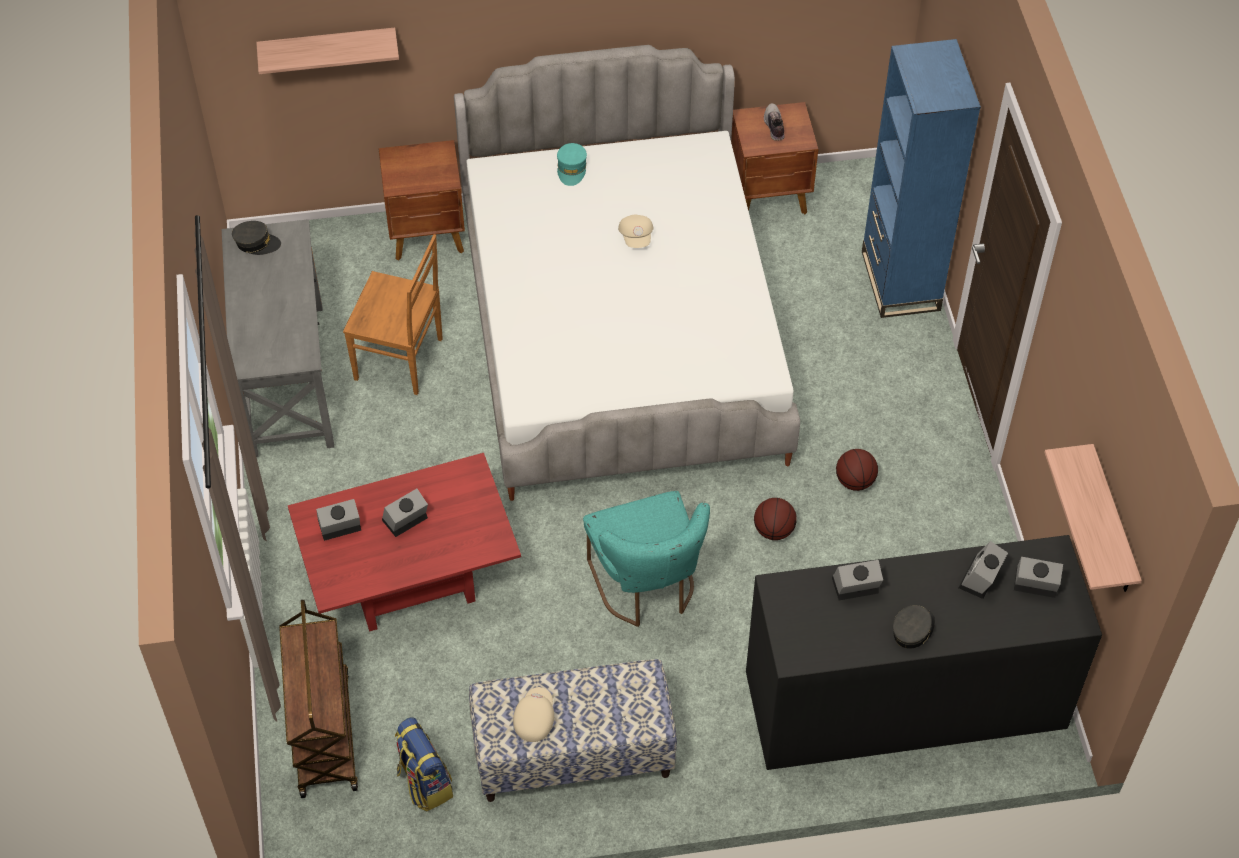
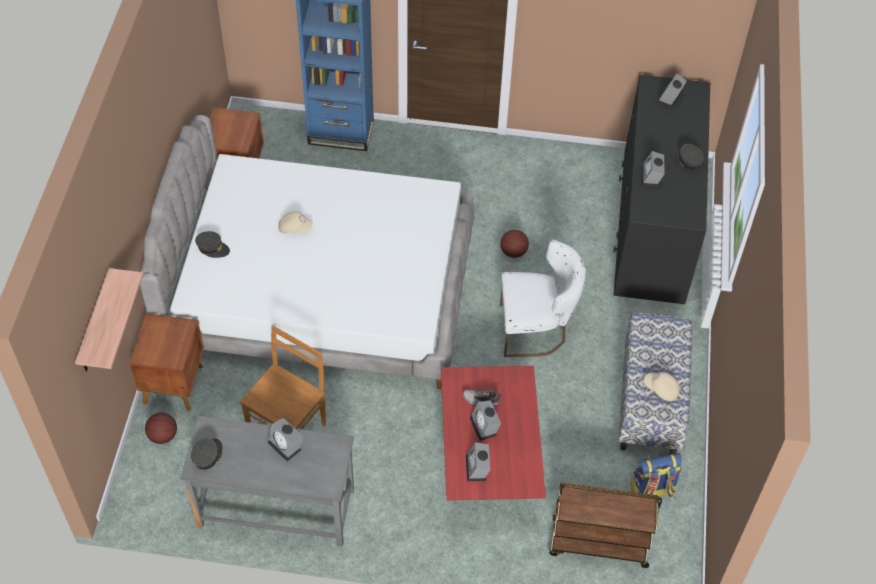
camera: 75 degrees left, 0 degrees up
turquoise cap [557,143,587,186] -> grey cap [195,231,230,258]
turquoise chair [583,491,710,627] -> white chair [500,240,586,357]
shoe [764,103,784,141] -> shoe moved to [463,390,502,406]
basketball [836,449,878,491] -> basketball moved to [145,413,177,444]
alarm clock [958,541,1008,599] -> alarm clock moved to [268,418,303,461]
shelf [1044,444,1142,592] -> none

